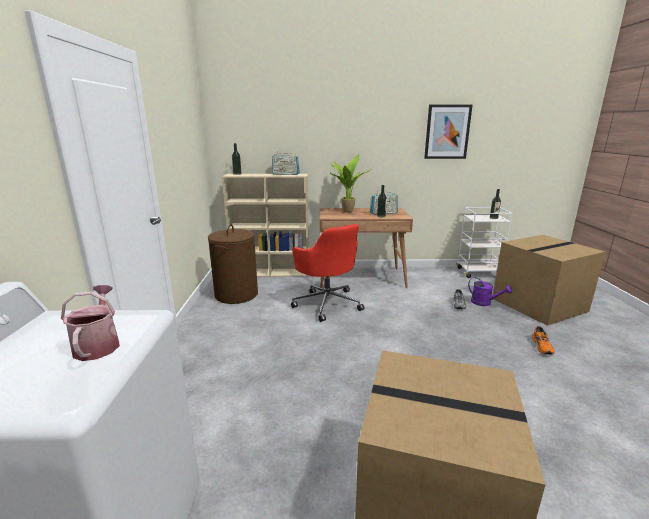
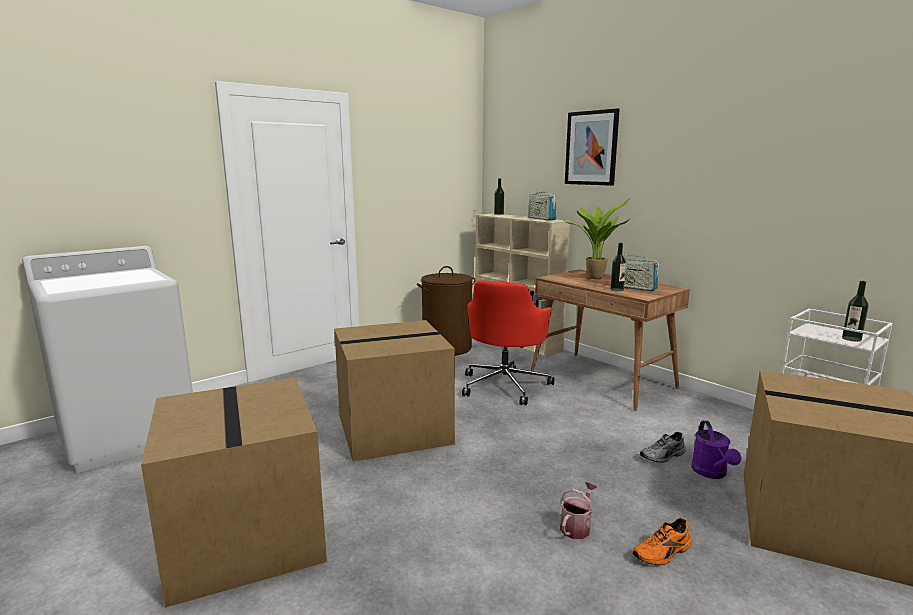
camera: 50 degrees right, 5 degrees down
watering can [61,285,120,361] -> watering can moved to [560,482,597,539]
picture [424,104,473,159] -> picture moved to [565,108,620,186]
none -> cardboard box [334,320,455,462]

